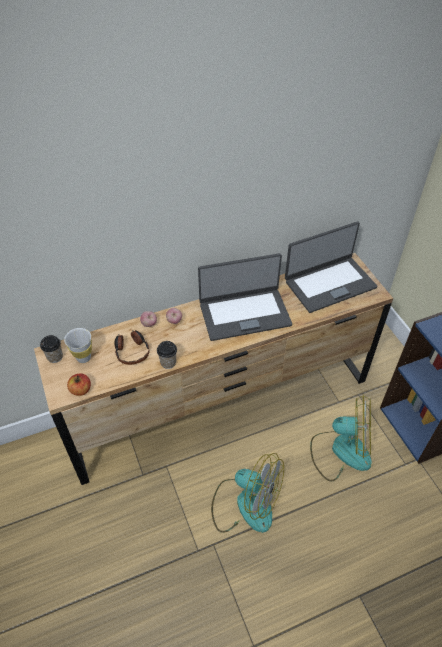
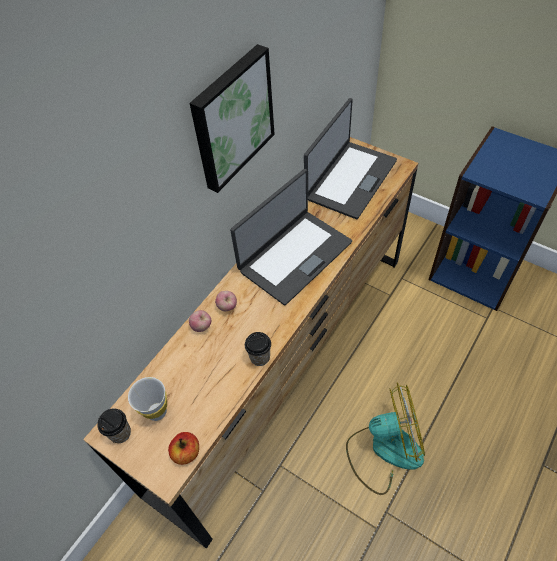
camera: 30 degrees left, 5 degrees up
headphones [114,330,150,365] -> none
fan [310,395,372,481] -> none
none -> picture [190,44,275,193]

